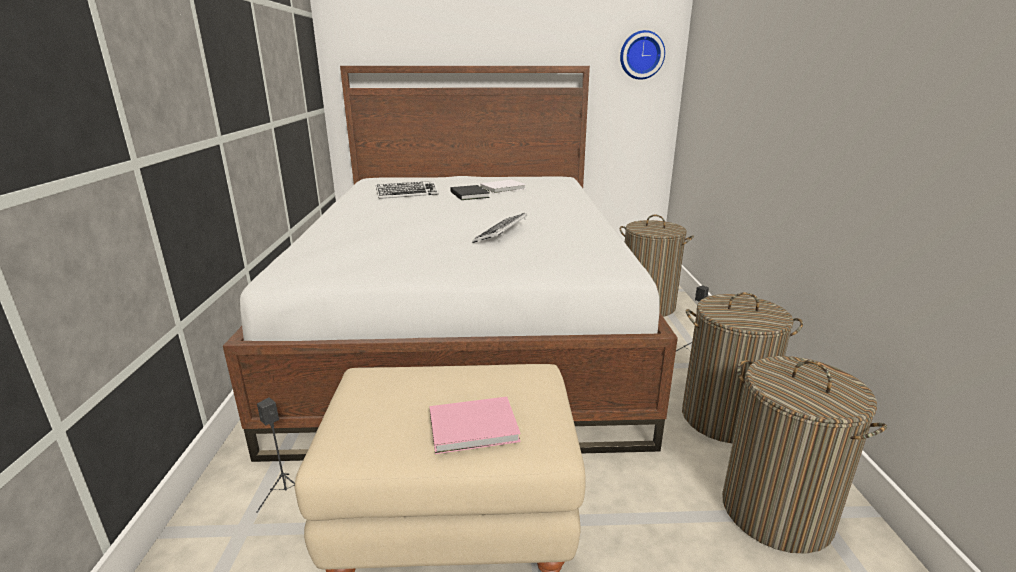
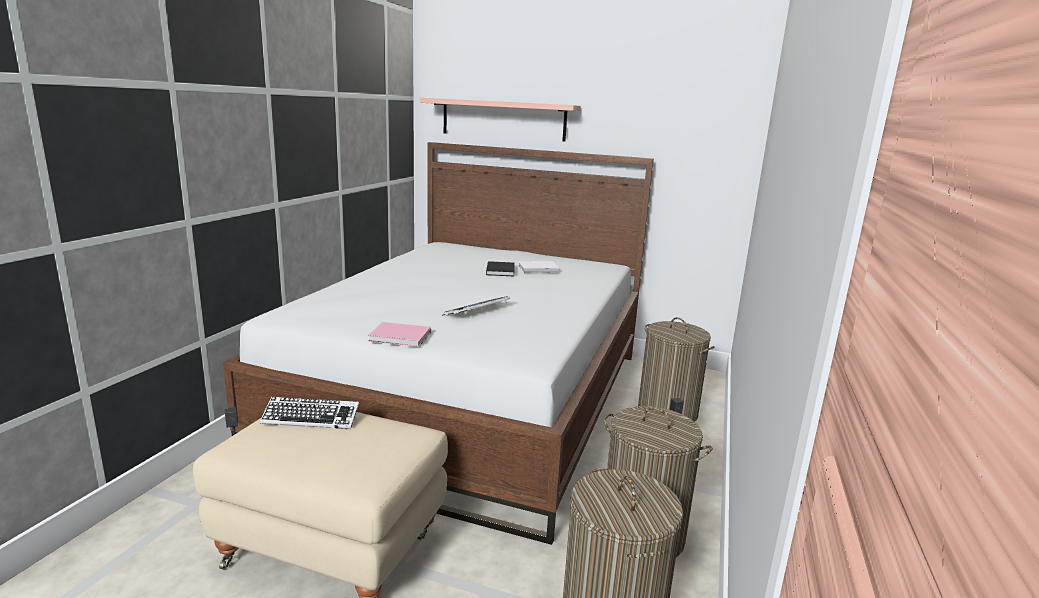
camera: 20 degrees right, 5 degrees down
keyboard [376,181,439,199] -> keyboard moved to [260,397,359,429]
pink book [429,397,521,454] -> pink book moved to [368,322,431,347]
wall clock [620,30,665,80] -> none
none -> shelf [420,98,581,142]

